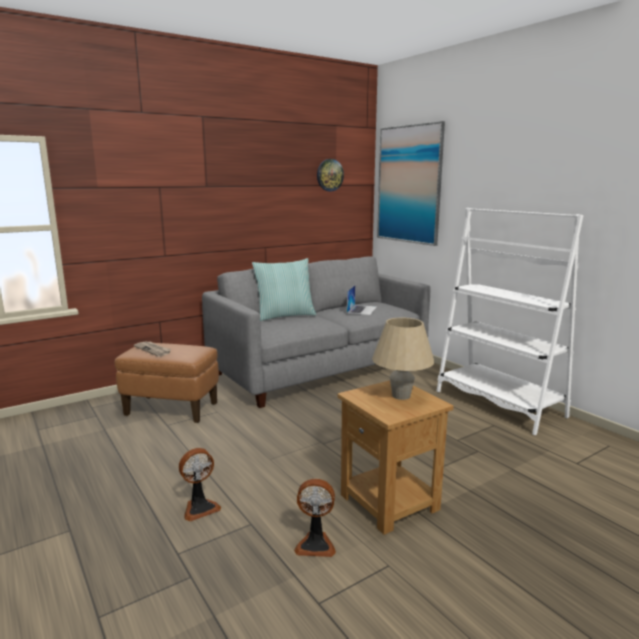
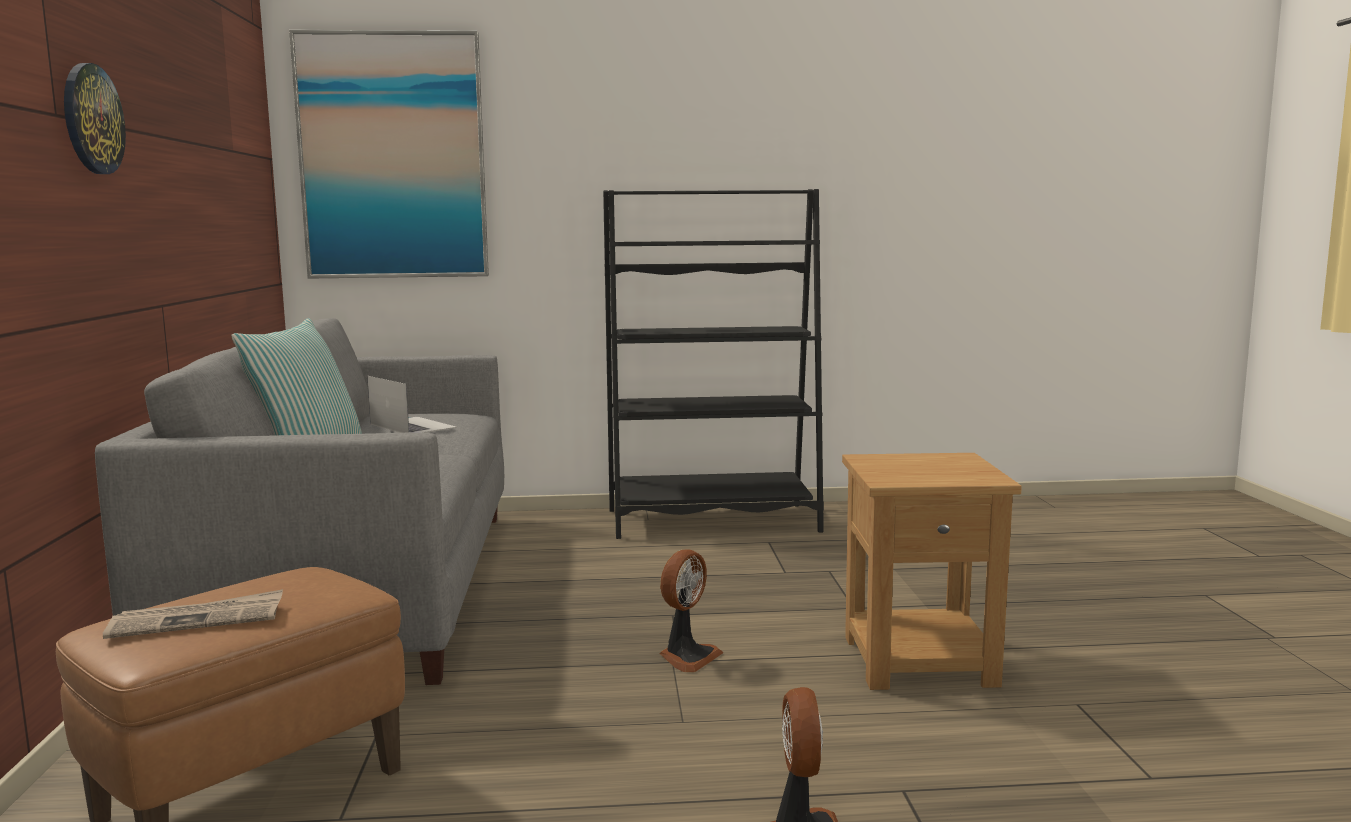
camera: 60 degrees left, 5 degrees down
fan [294,478,336,557] -> fan moved to [660,550,723,672]
wall clock [317,159,344,191] -> wall clock moved to [64,63,126,174]
beige table lamp [372,317,434,400] -> none
white bookcase [437,208,583,435] -> black bookcase [603,189,824,539]

